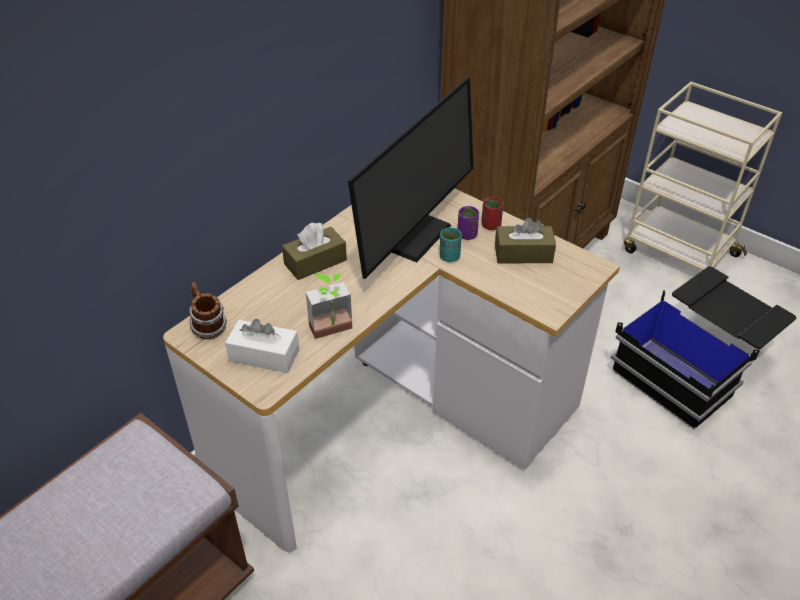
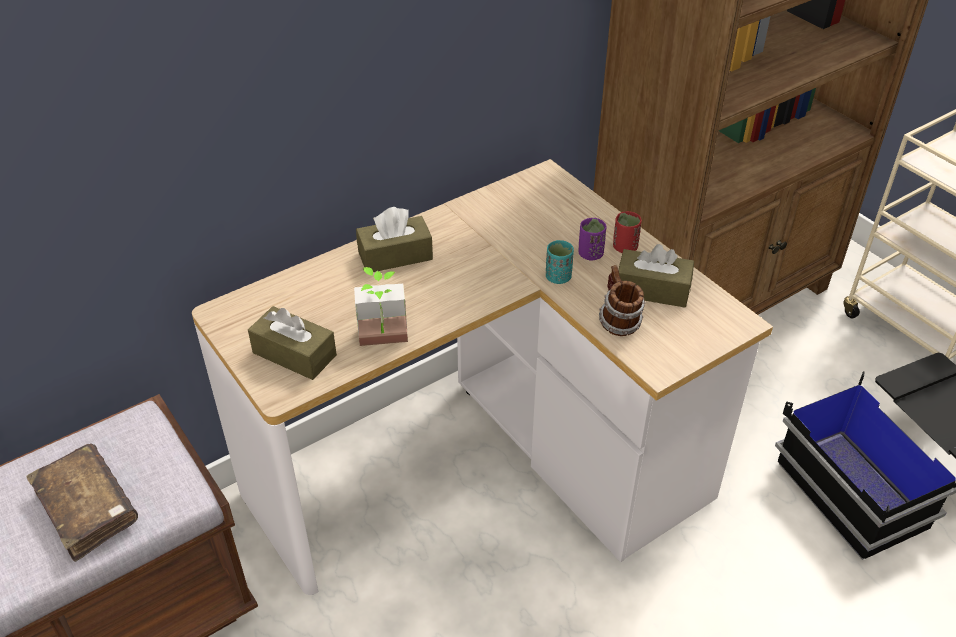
camera: 15 degrees right, 0 degrees up
mug [189,282,227,339] -> mug moved to [599,265,646,336]
white tissue box [225,319,299,373] -> brown tissue box [248,306,337,380]
monitor [348,77,473,279] -> none
none -> brown book [26,444,138,562]

